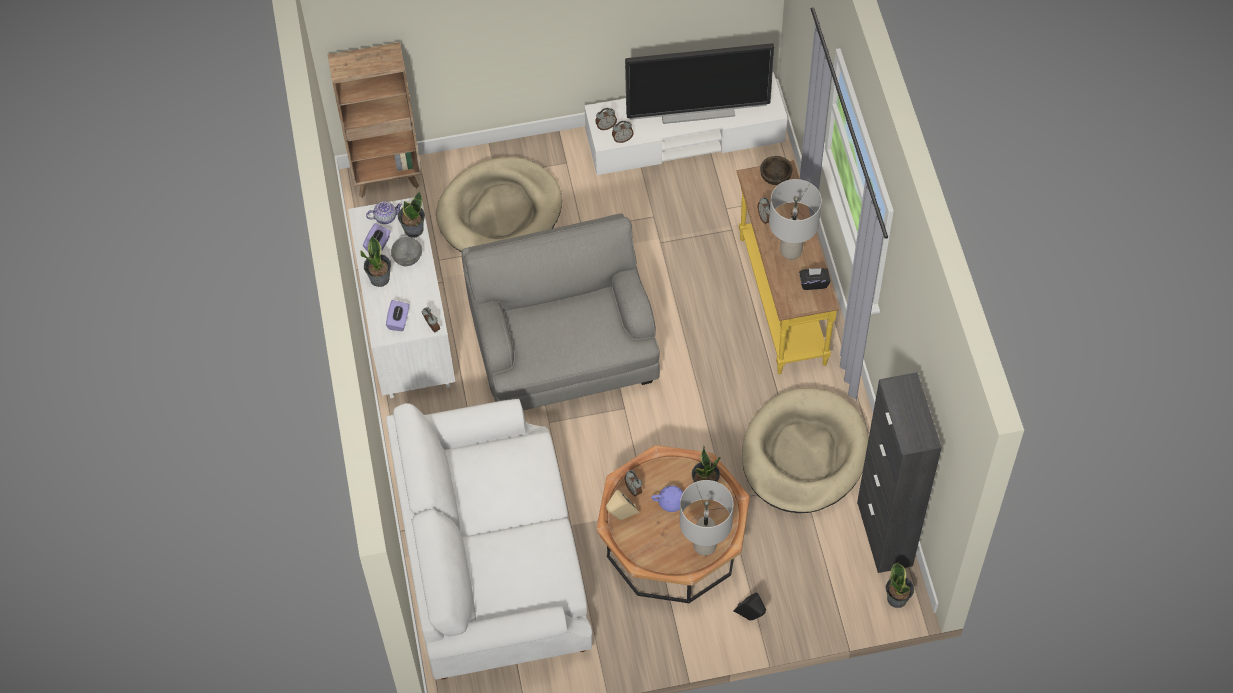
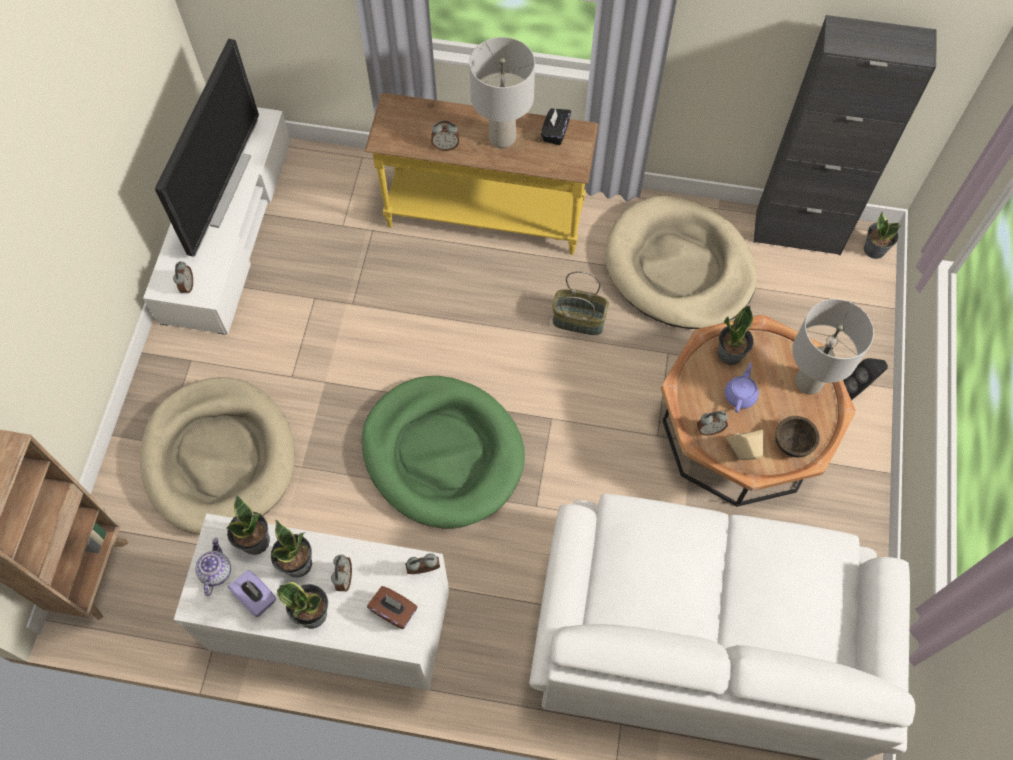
camera: 70 degrees left, 5 degrees up
purple tissue box [386,300,409,331] -> brown tissue box [367,586,417,629]
grey bowl [391,237,422,266] -> potted plant [271,520,312,578]
grey armchair [462,213,660,410] -> green dog bed [362,376,525,528]
alarm clock [612,121,634,143] -> alarm clock moved to [331,555,352,592]
brown bowl [760,156,793,185] -> brown bowl moved to [775,416,819,458]
none -> basket [552,271,609,335]

